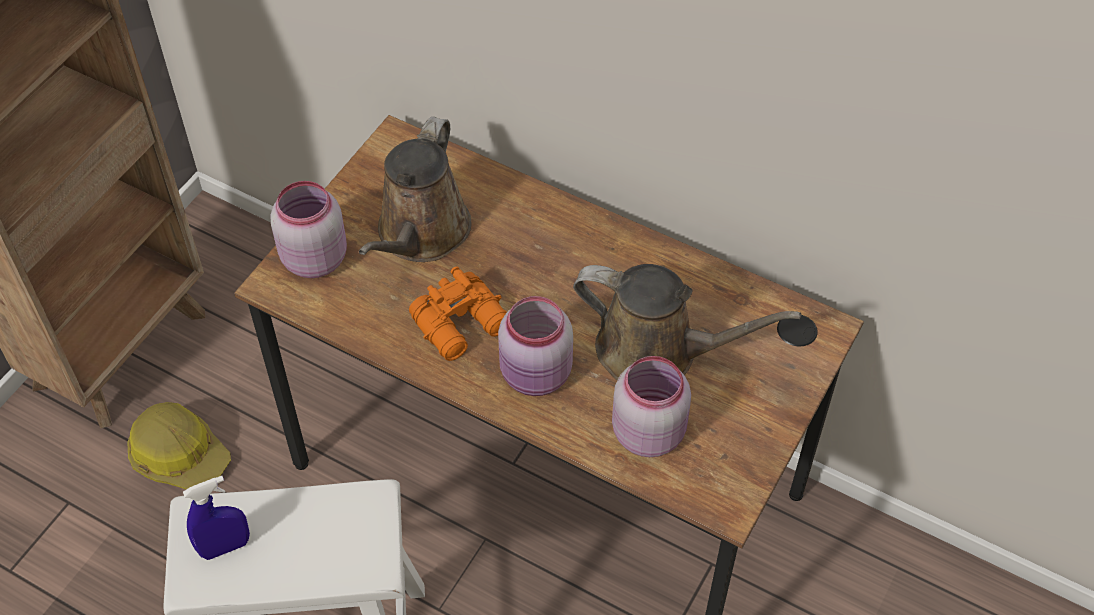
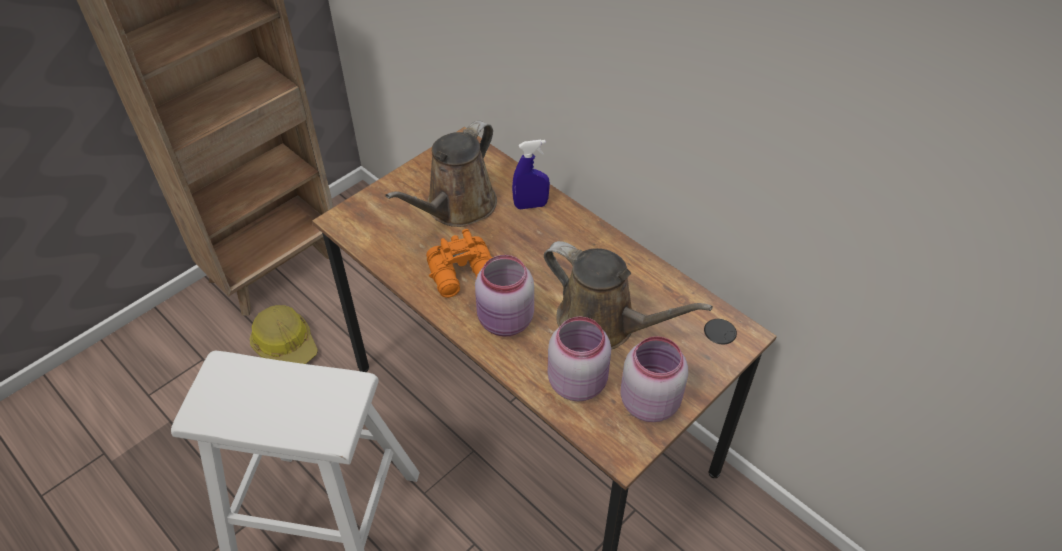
camera: 15 degrees right, 5 degrees down
blue spray bottle [183,476,250,560] -> blue spray bottle moved to [512,140,550,209]
pink jar [271,181,347,278] -> pink jar moved to [620,336,688,422]

